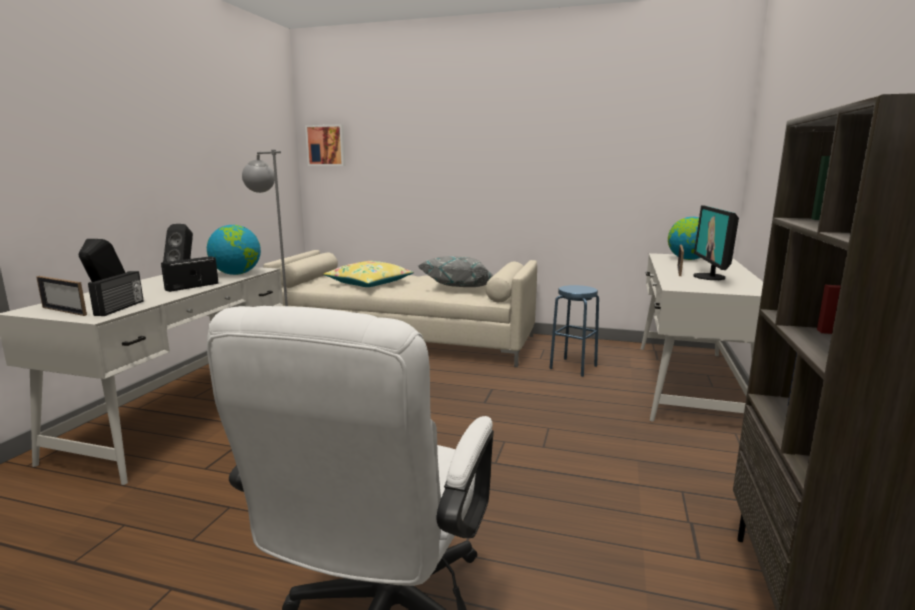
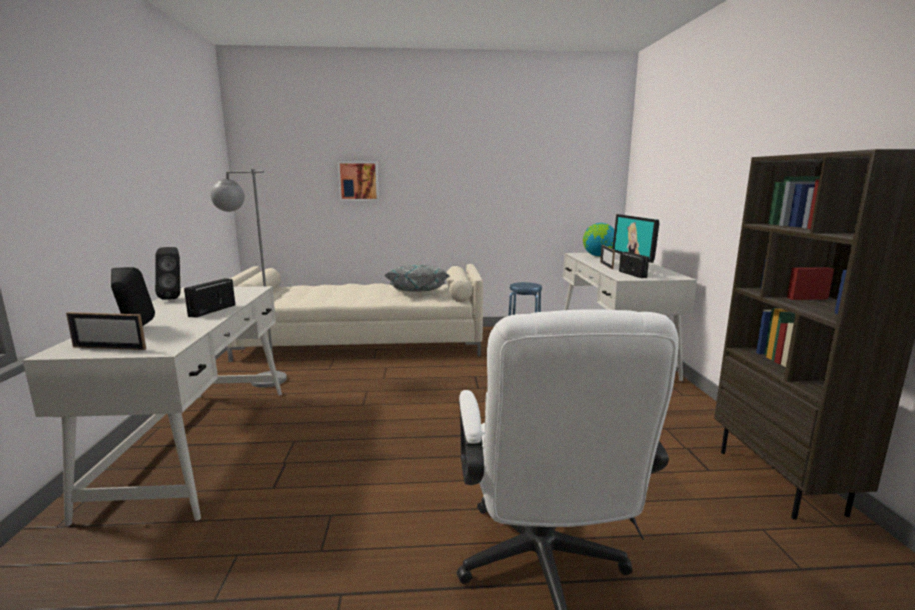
camera: 20 degrees left, 0 degrees up
radio [88,271,144,316] -> radio moved to [619,252,649,278]
globe [207,225,261,275] -> none
picture [305,124,345,166] -> picture moved to [338,161,379,201]
yellow pillow [323,261,414,287] -> none

